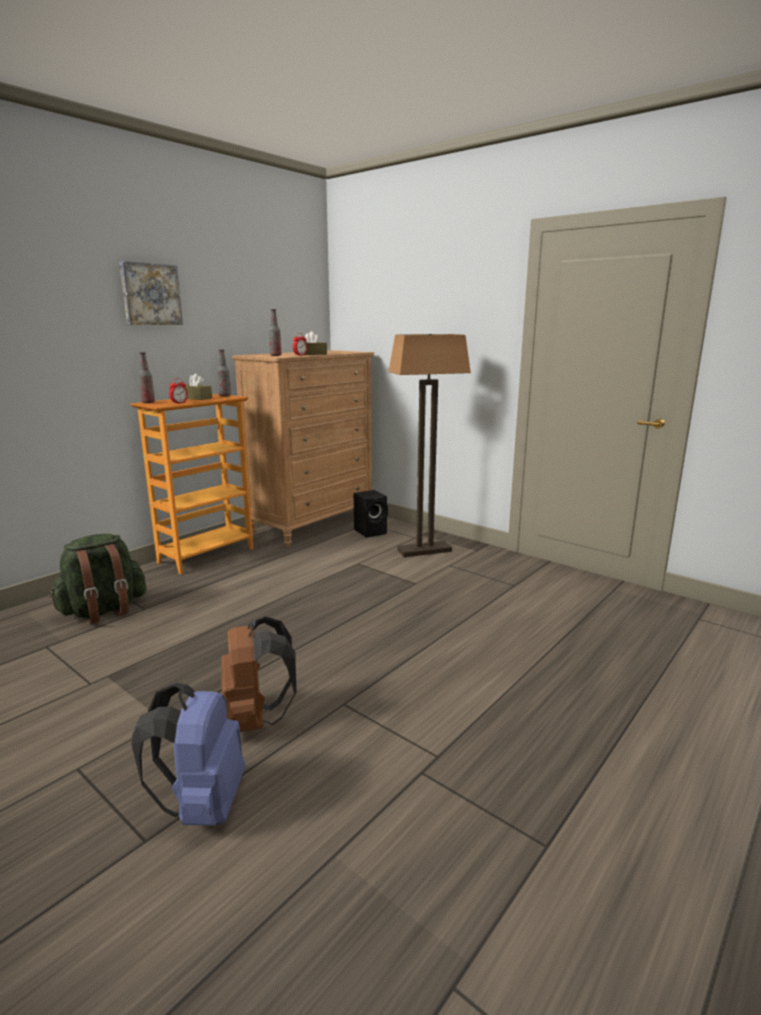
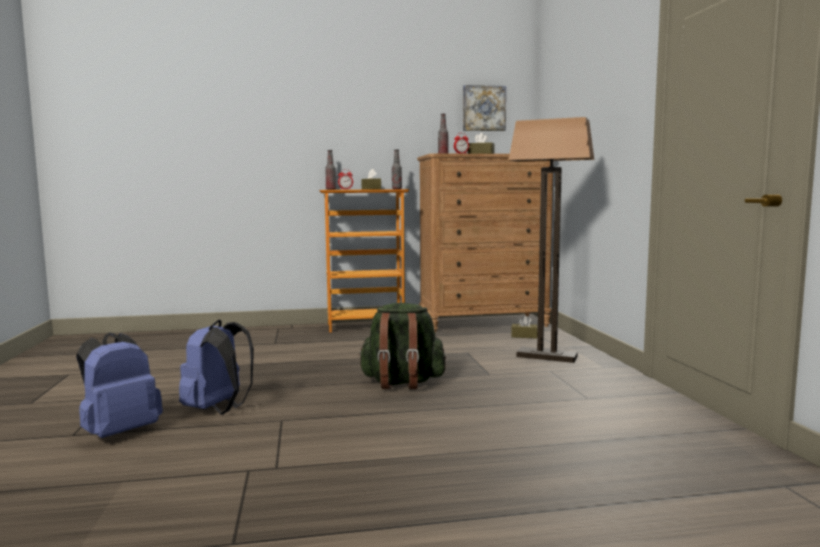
camera: 40 degrees right, 10 degrees down
green backpack [49,534,146,624] -> green backpack moved to [358,303,446,389]
picture [119,261,183,325] -> picture moved to [463,85,506,131]
brown backpack [221,616,297,732] -> blue backpack [179,320,254,415]
black speaker [354,490,388,537] -> brown tissue box [511,315,538,338]

